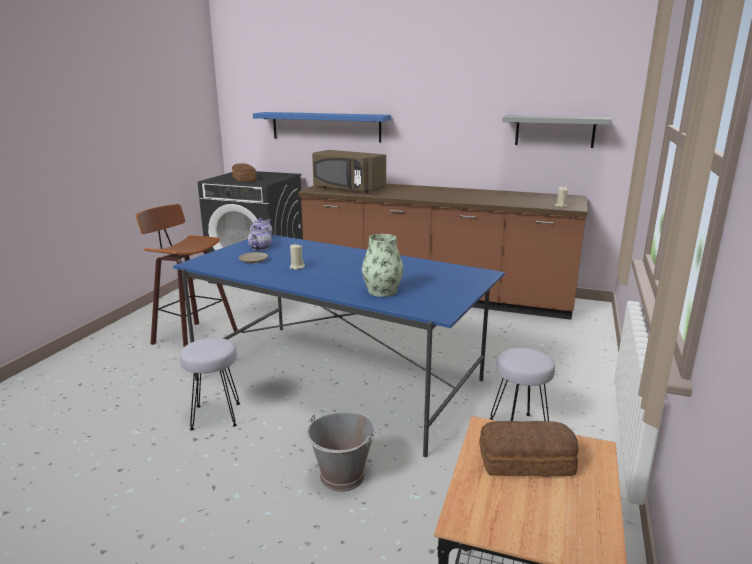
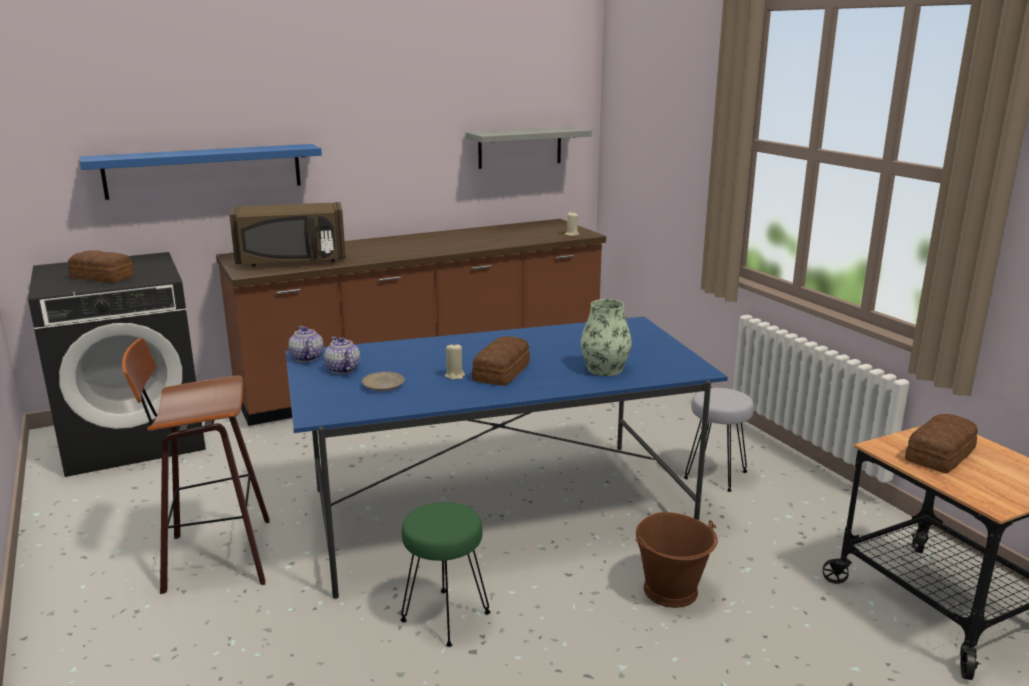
camera: 45 degrees left, 0 degrees up
grey stool [180,338,240,430] -> green stool [400,502,490,647]
grey bucket [306,412,375,492] -> brown bucket [636,512,718,608]
none -> bread [472,336,530,386]

